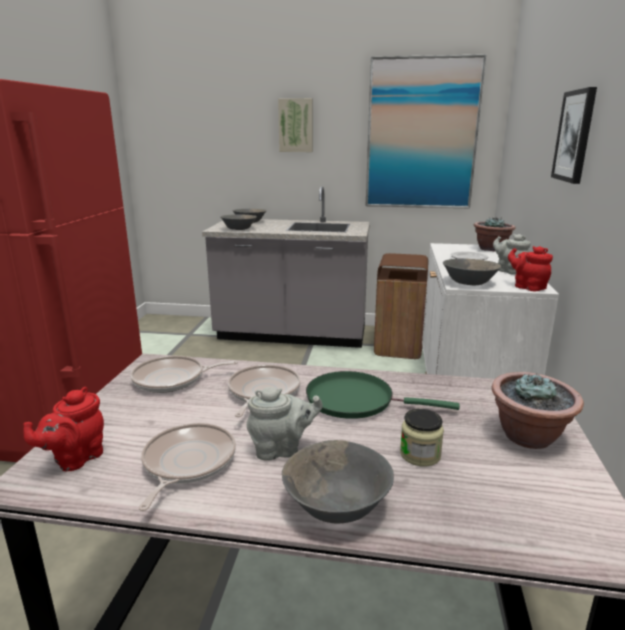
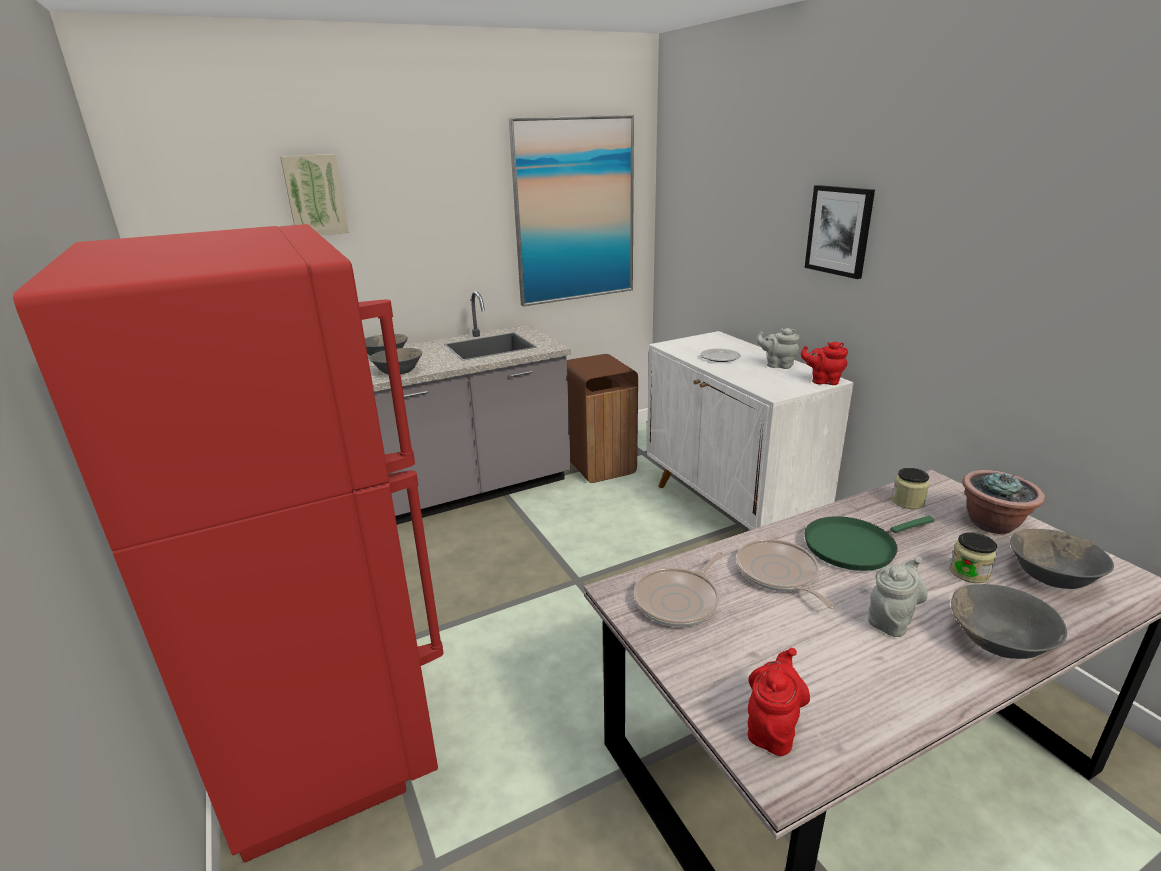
camera: 35 degrees left, 5 degrees up
red teapot [24,387,104,471] -> red teapot turned 150 degrees counterclockwise [748,648,810,756]
frying pan [138,423,236,511] -> none
picture [278,98,313,152] -> picture moved to [280,154,349,235]
grey bowl [443,258,501,285] -> grey bowl moved to [1010,529,1114,589]
potted plant [474,217,516,252] -> none
none -> jar [892,468,929,509]

